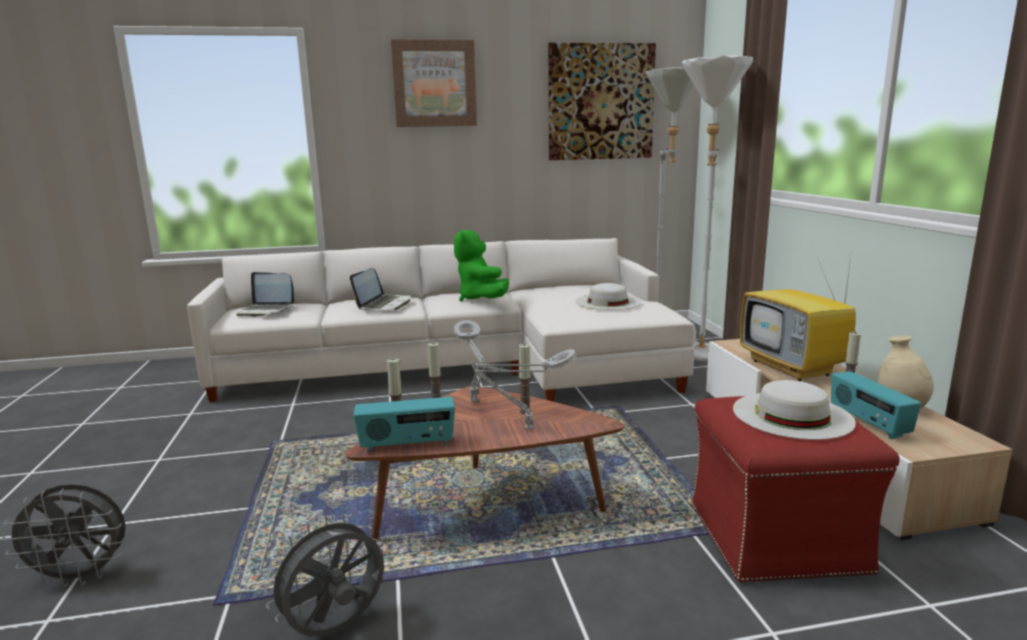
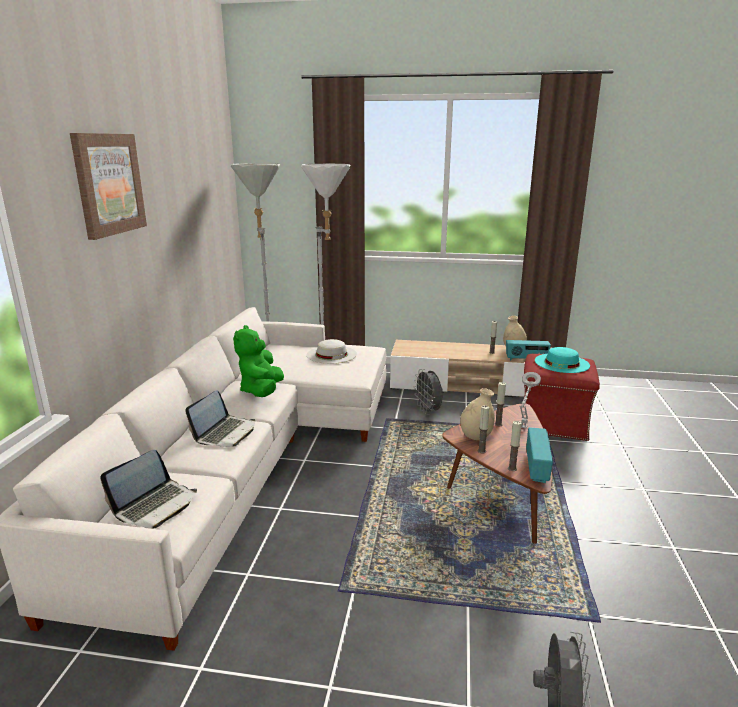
camera: 70 degrees left, 5 degrees up
grey fan [264,514,384,636] -> grey fan moved to [414,369,443,415]
laptop [350,268,411,310] -> laptop turned 75 degrees clockwise [185,390,255,447]
green plush toy [454,229,509,302] -> green plush toy turned 90 degrees clockwise [233,325,284,397]
grey table lamp [454,320,487,403] -> beige vase [460,388,495,440]
picture [548,43,656,160] -> none
white hat [733,380,856,440] -> turquoise hat [535,347,590,373]
television [740,256,856,381] -> none

